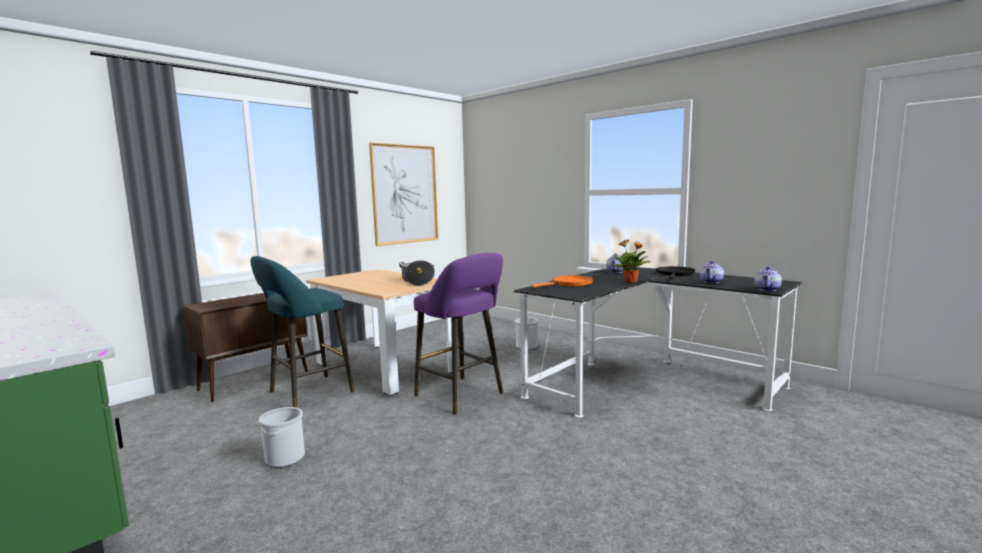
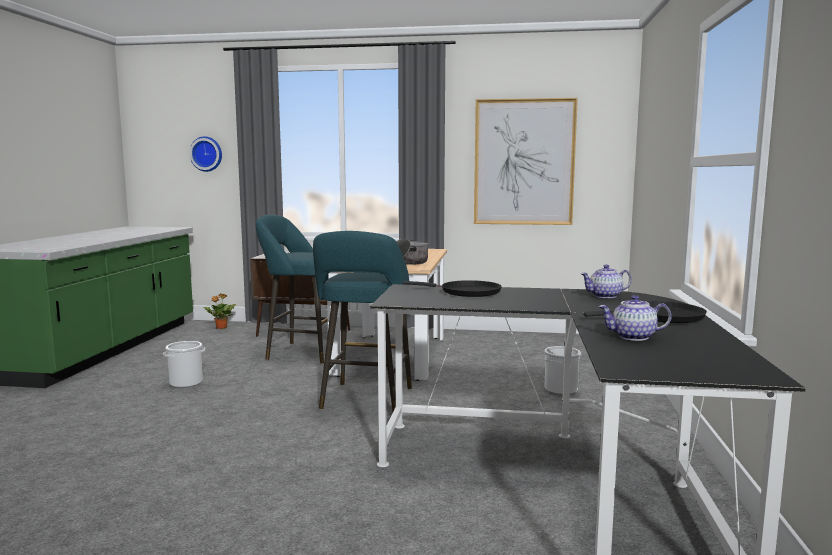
camera: 55 degrees right, 0 degrees up
purple stool [414,253,503,414] -> turquoise stool [313,231,412,411]
orange frying pan [532,275,593,287] -> black frying pan [403,280,502,297]
potted plant [612,240,651,283] -> potted plant moved to [203,294,236,329]
teapot [754,266,782,291] -> none
none -> wall clock [189,136,222,172]

